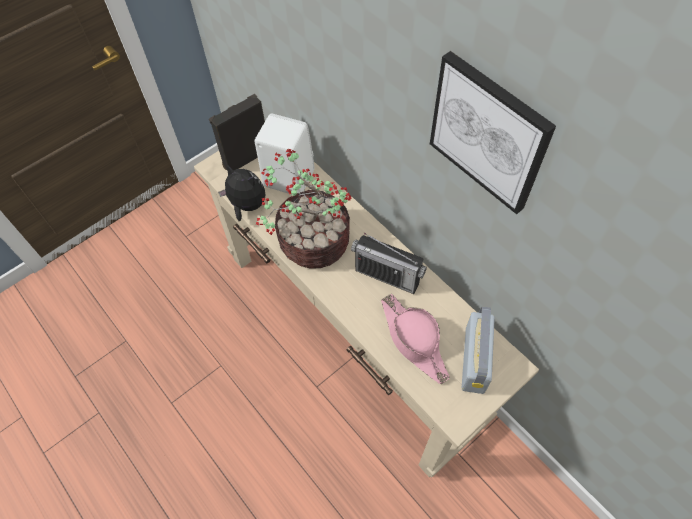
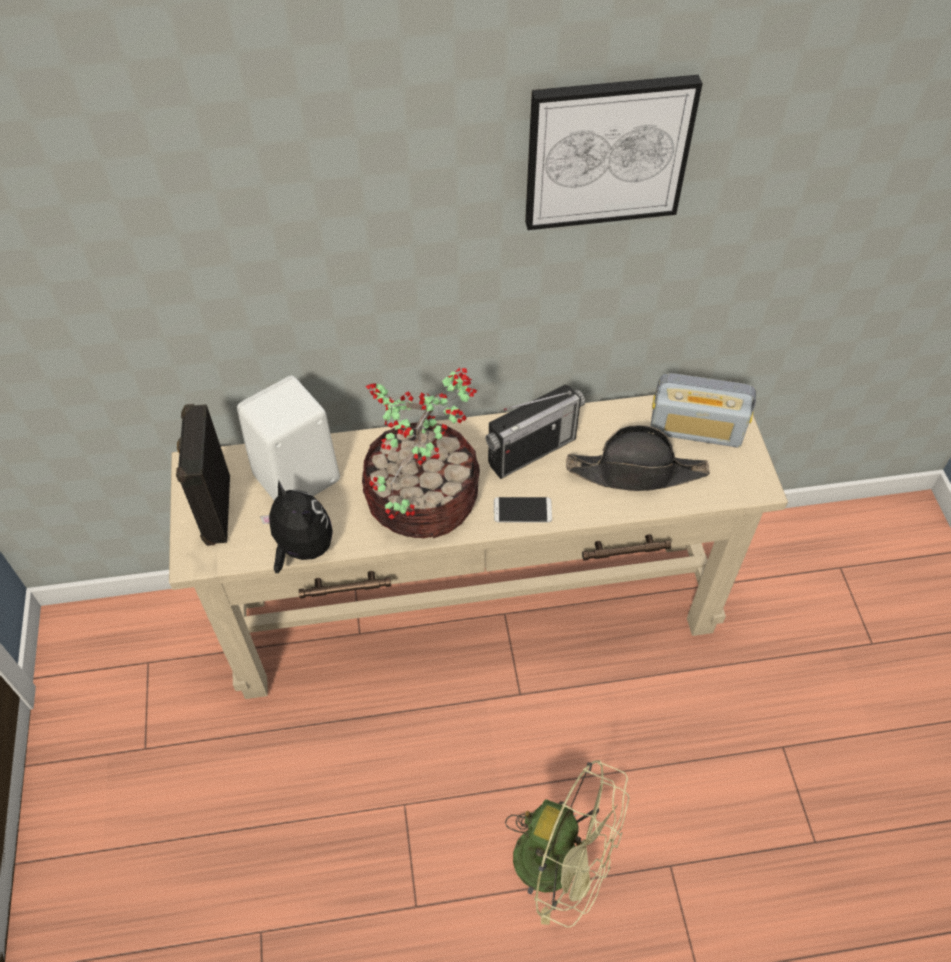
camera: 60 degrees left, 5 degrees down
plush toy [218,164,265,221] -> plush toy turned 75 degrees clockwise [260,480,333,573]
pink hat [381,294,450,384] -> black hat [566,425,710,491]
radio [462,306,495,394] -> radio turned 150 degrees clockwise [650,373,756,447]
none -> phone [494,497,552,523]
none -> green fan [505,760,629,928]

